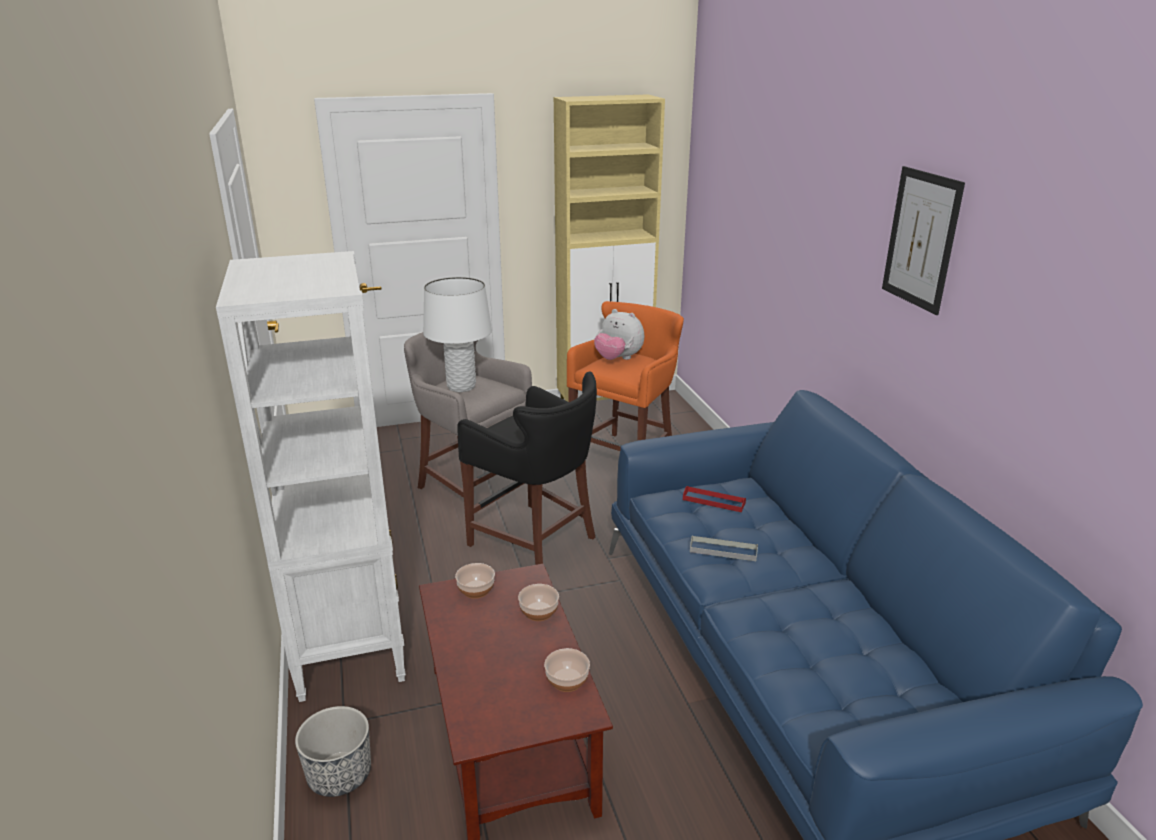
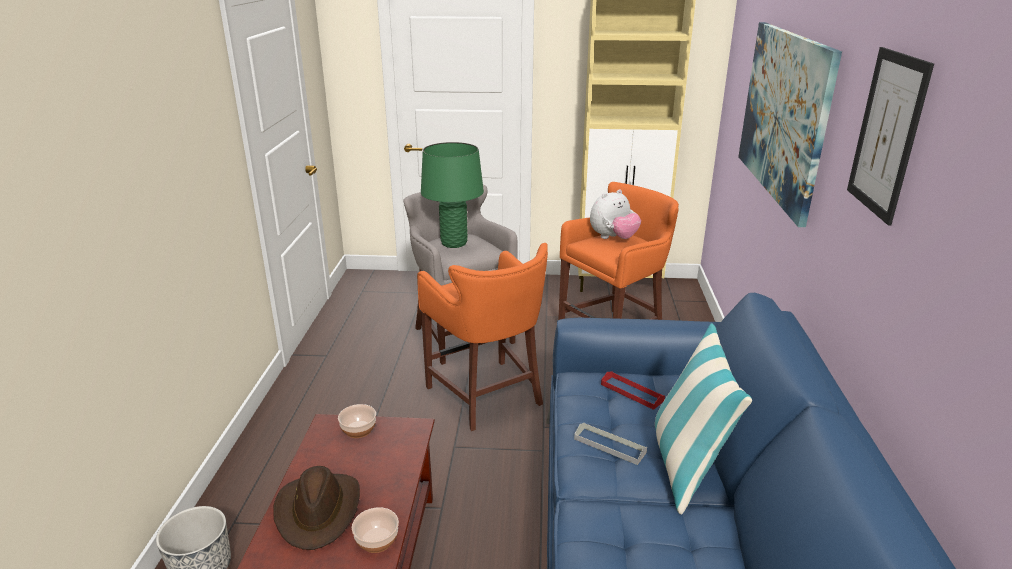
camera: 20 degrees right, 0 degrees up
white bookcase [216,251,406,702] -> none
white table lamp [423,277,492,392] -> green table lamp [421,142,484,248]
black stool [457,371,597,565] -> orange stool [417,243,548,431]
bowl [518,584,559,621] -> none
plush toy [594,309,644,360] -> plush toy turned 90 degrees counterclockwise [590,189,641,239]
none -> brown hat [273,466,360,550]
none -> pillow [655,323,752,514]
none -> picture [738,22,842,227]

